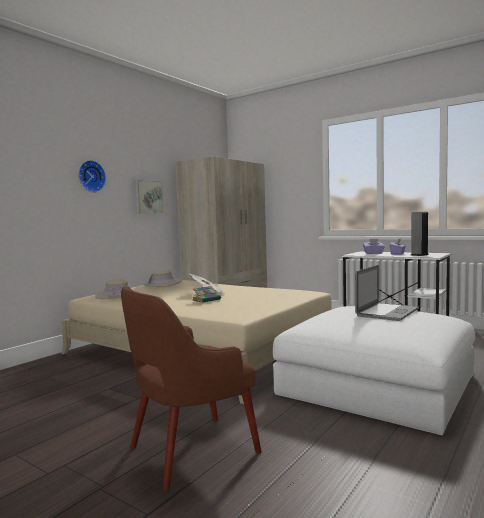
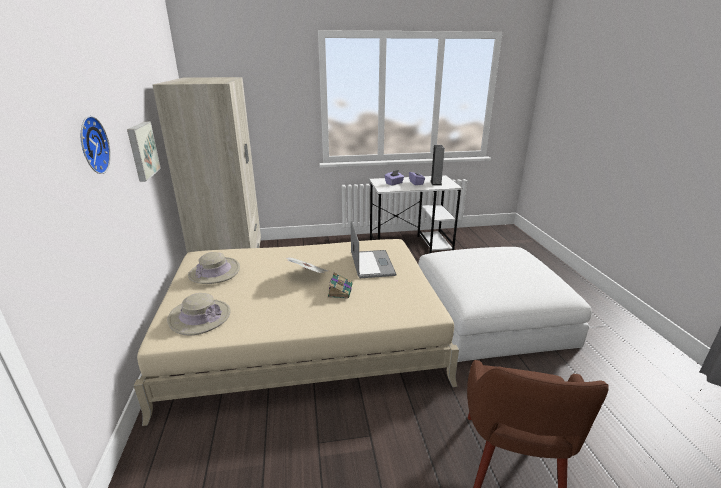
camera: 45 degrees left, 20 degrees up
laptop [355,265,419,321] -> laptop moved to [351,221,396,278]

